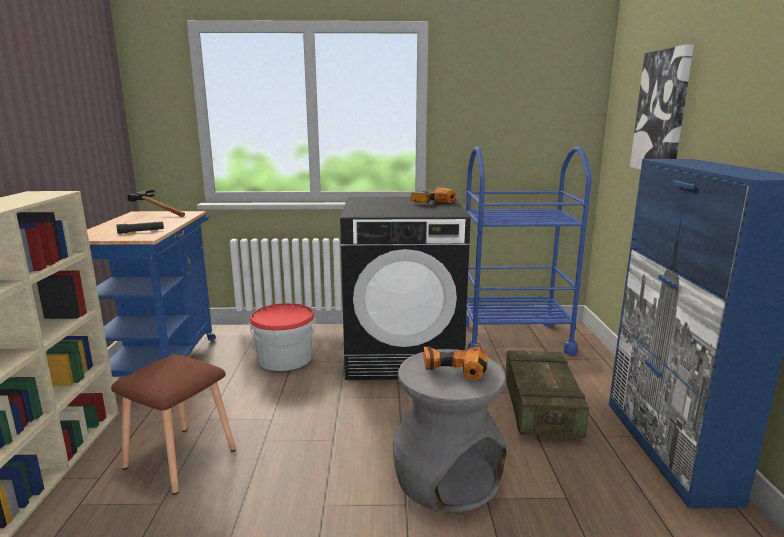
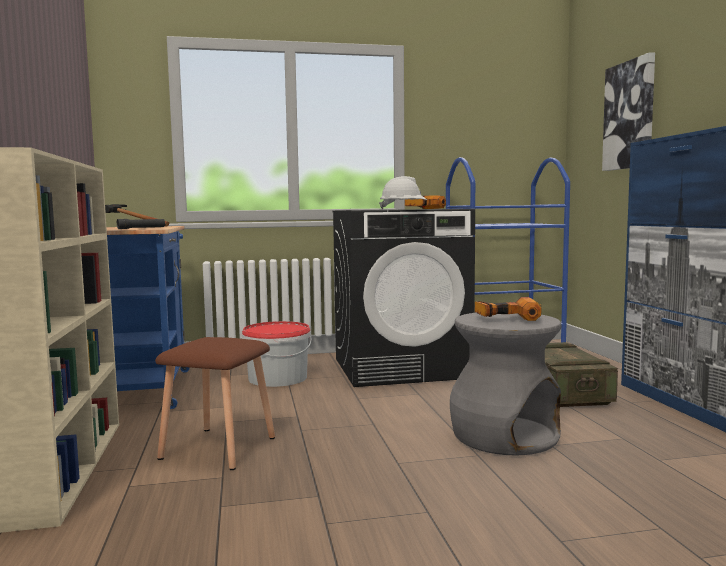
camera: 10 degrees left, 10 degrees down
none -> white hard hat [379,176,427,209]

